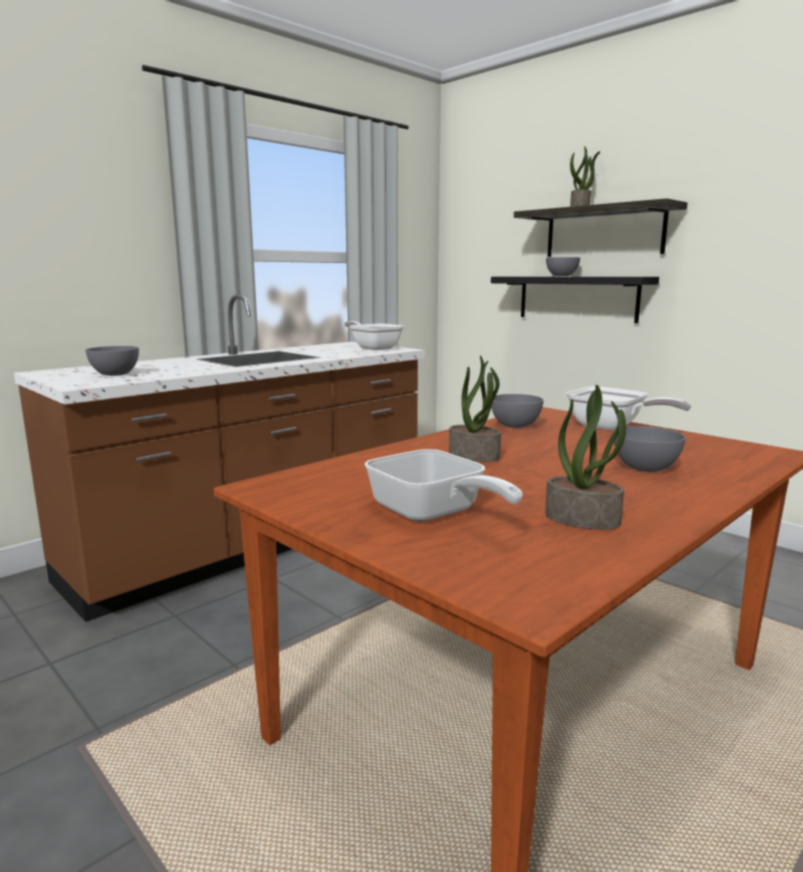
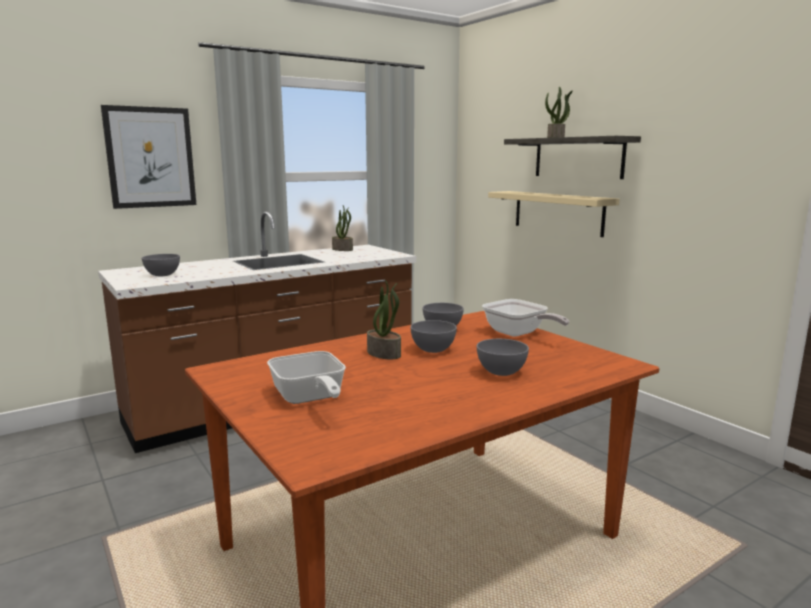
camera: 10 degrees right, 0 degrees up
frying pan [344,321,404,350] -> none
black shelf [491,277,659,323] -> beige shelf [488,191,620,237]
potted plant [545,385,626,530] -> potted plant moved to [332,205,353,251]
grey bowl [546,257,580,276] -> grey bowl moved to [410,320,457,353]
none -> picture [101,105,196,209]

